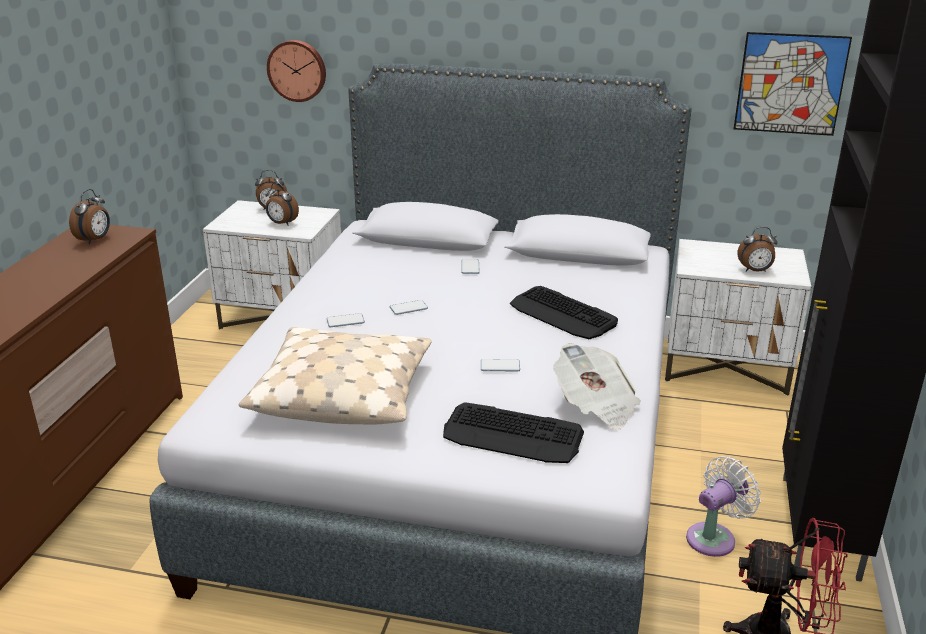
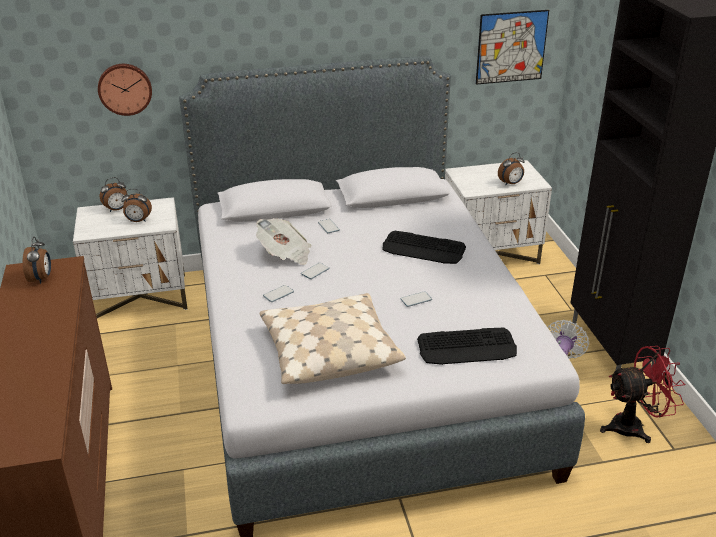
camera: 25 degrees left, 5 degrees up
newspaper [553,343,641,430] -> newspaper moved to [256,218,311,265]

